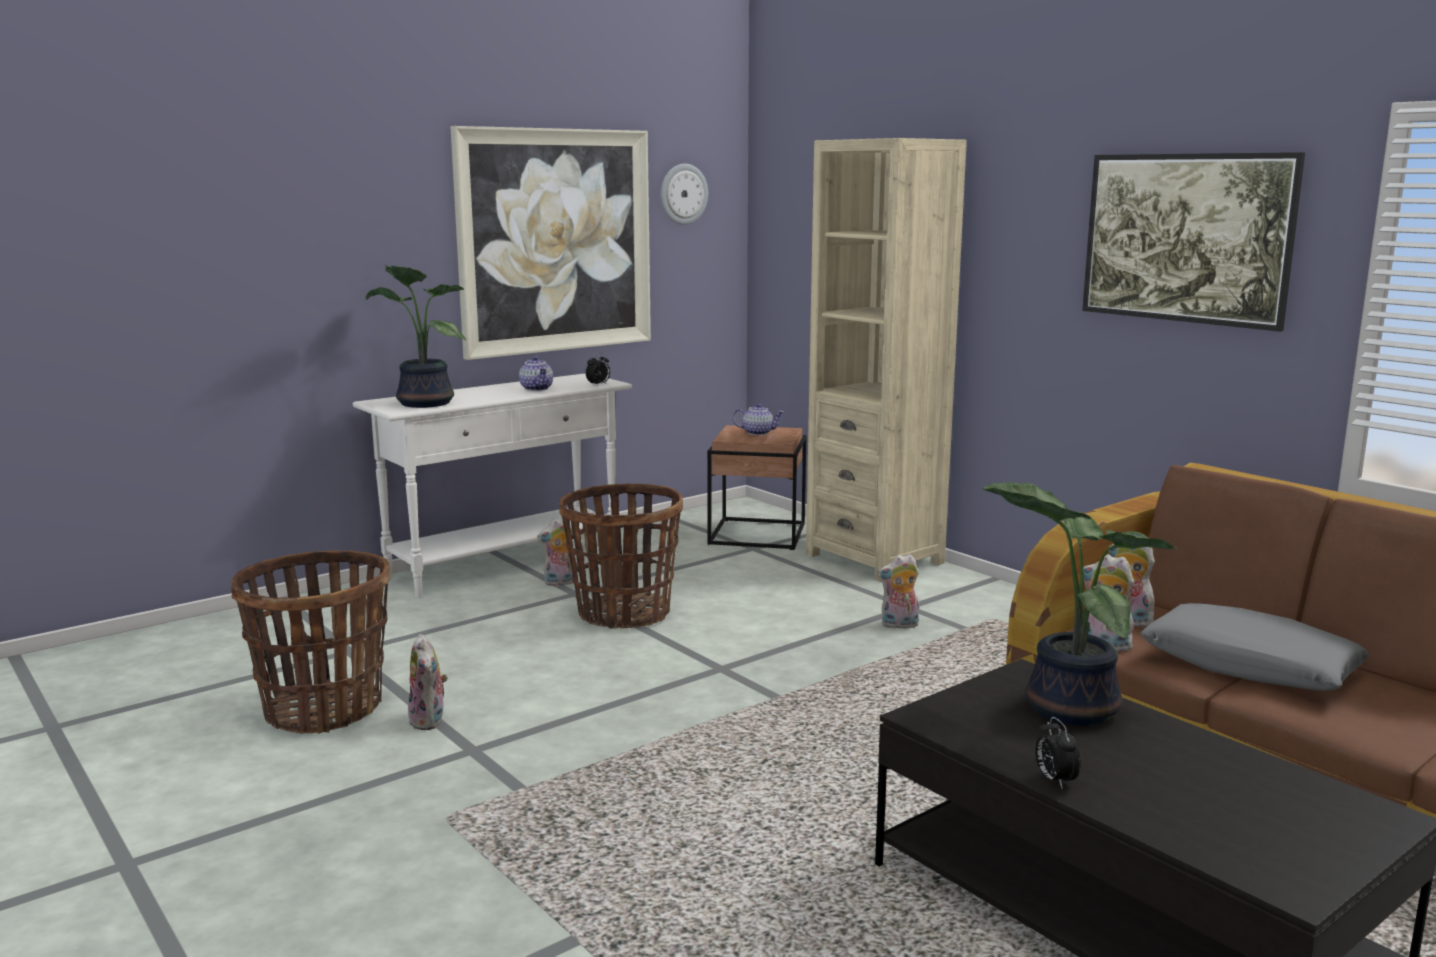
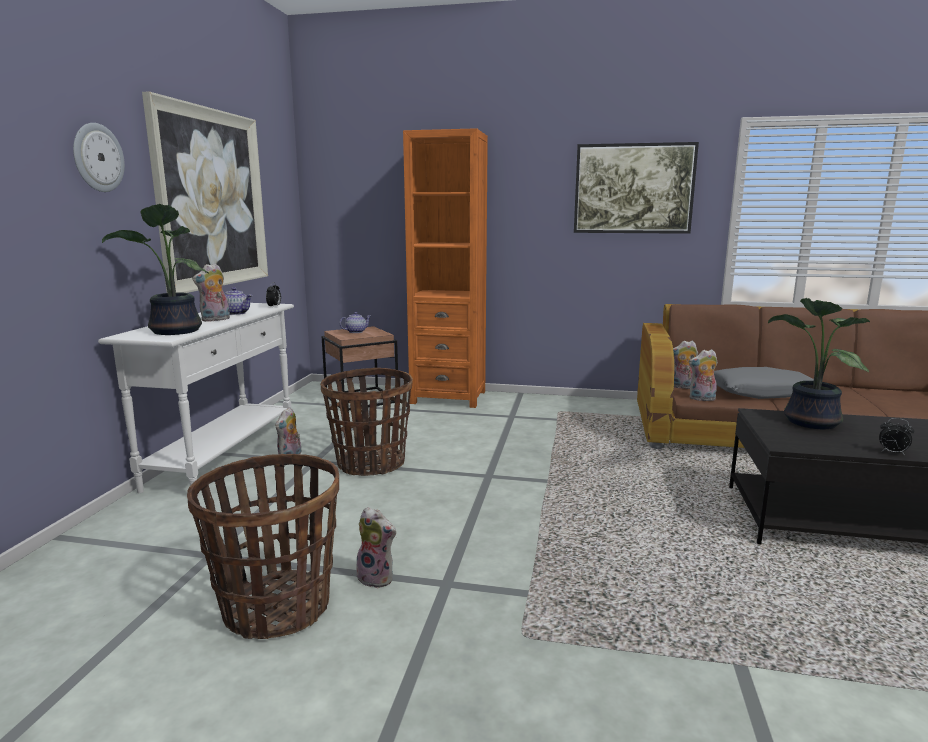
camera: 40 degrees left, 0 degrees up
wall clock [660,164,708,225] -> wall clock moved to [73,123,125,192]
beige bookcase [806,138,967,582] -> orange bookcase [403,128,488,408]
plush toy [877,554,919,629] -> plush toy moved to [192,263,230,322]

